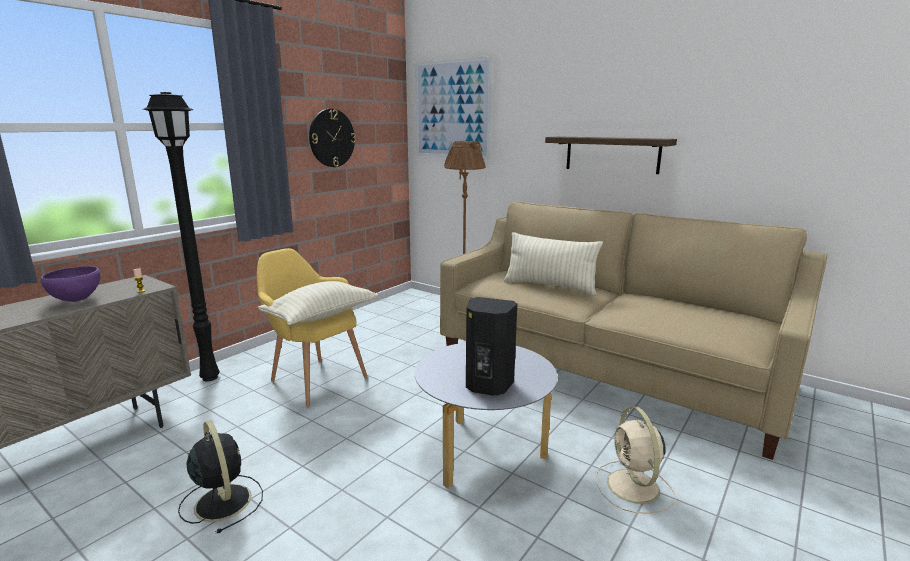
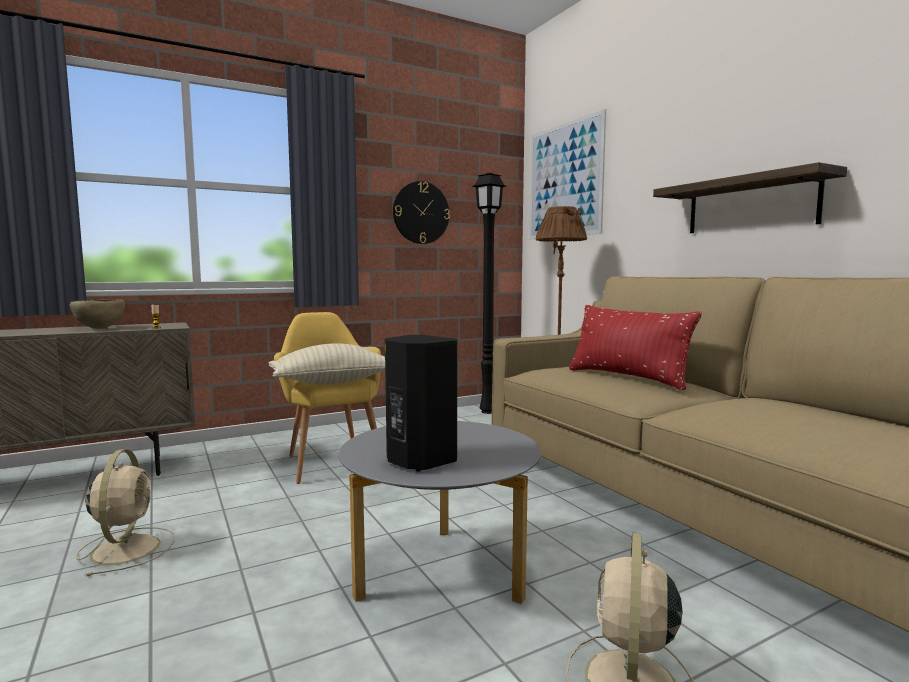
camera: 25 degrees right, 10 degrees down
purple bowl [40,266,101,302] -> brown bowl [70,299,125,329]
black floor lamp [143,92,220,381] -> black floor lamp moved to [472,173,506,414]
black fan [178,420,263,533] -> beige fan [76,449,175,576]
beige pillow [504,232,603,295] -> red pillow [569,305,702,390]

